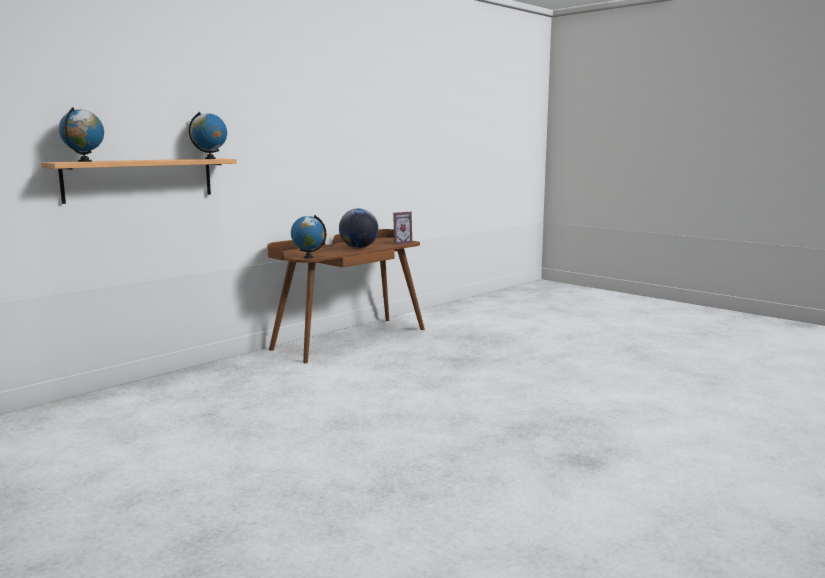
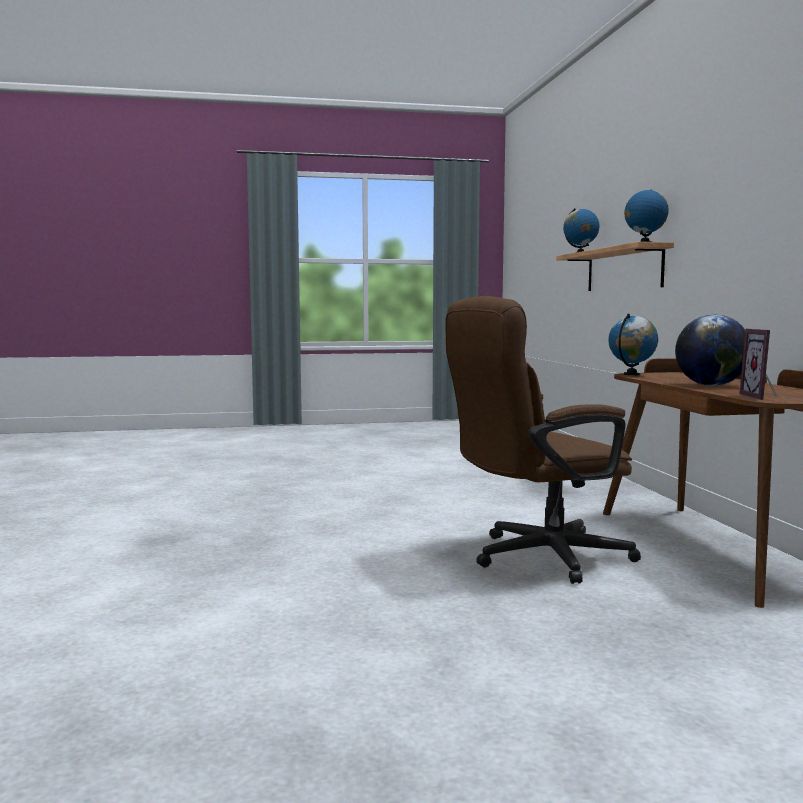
camera: 125 degrees right, 5 degrees down
none -> brown office chair [445,296,641,584]

